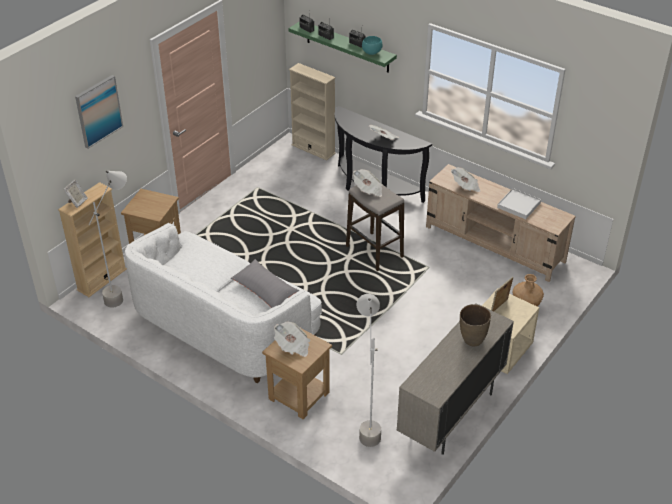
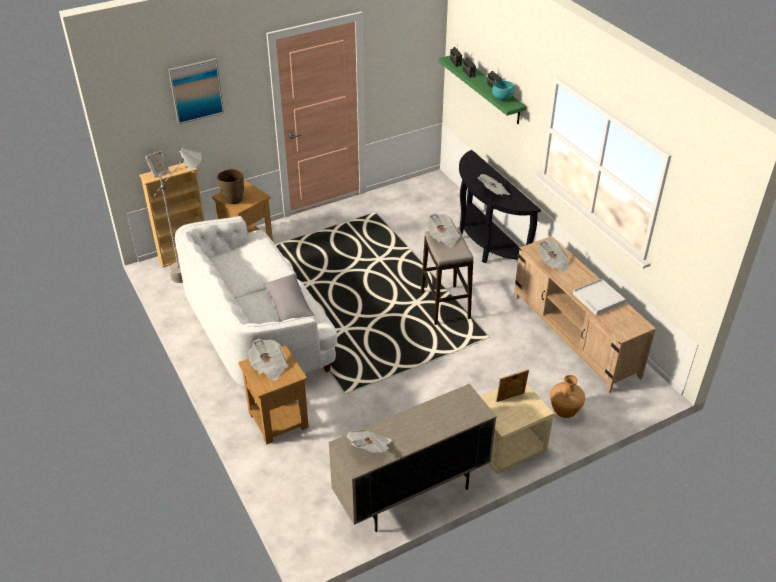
camera: 25 degrees right, 0 degrees up
beige bookcase [289,63,336,161] -> none
grey floor lamp [357,294,381,447] -> none
brown vase [460,304,491,346] -> brown vase moved to [217,169,244,204]
none -> newspaper [347,430,392,453]

